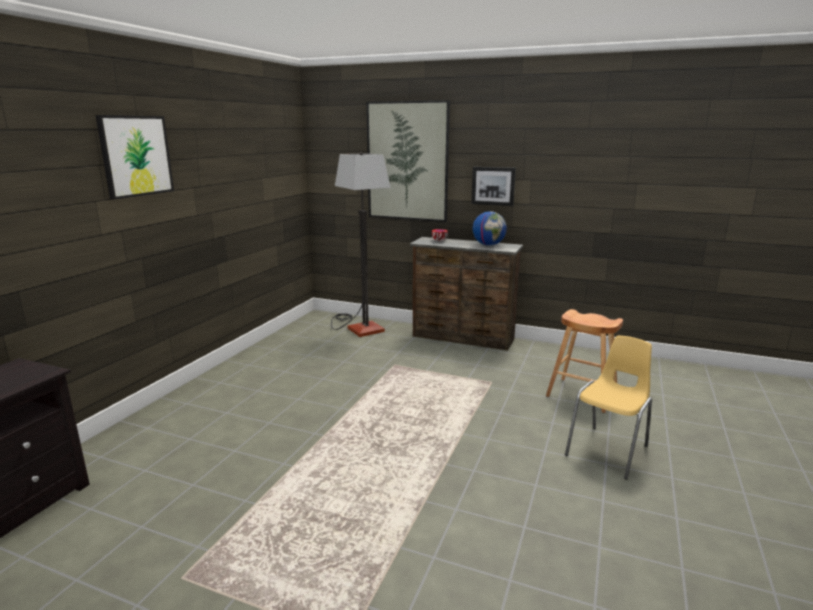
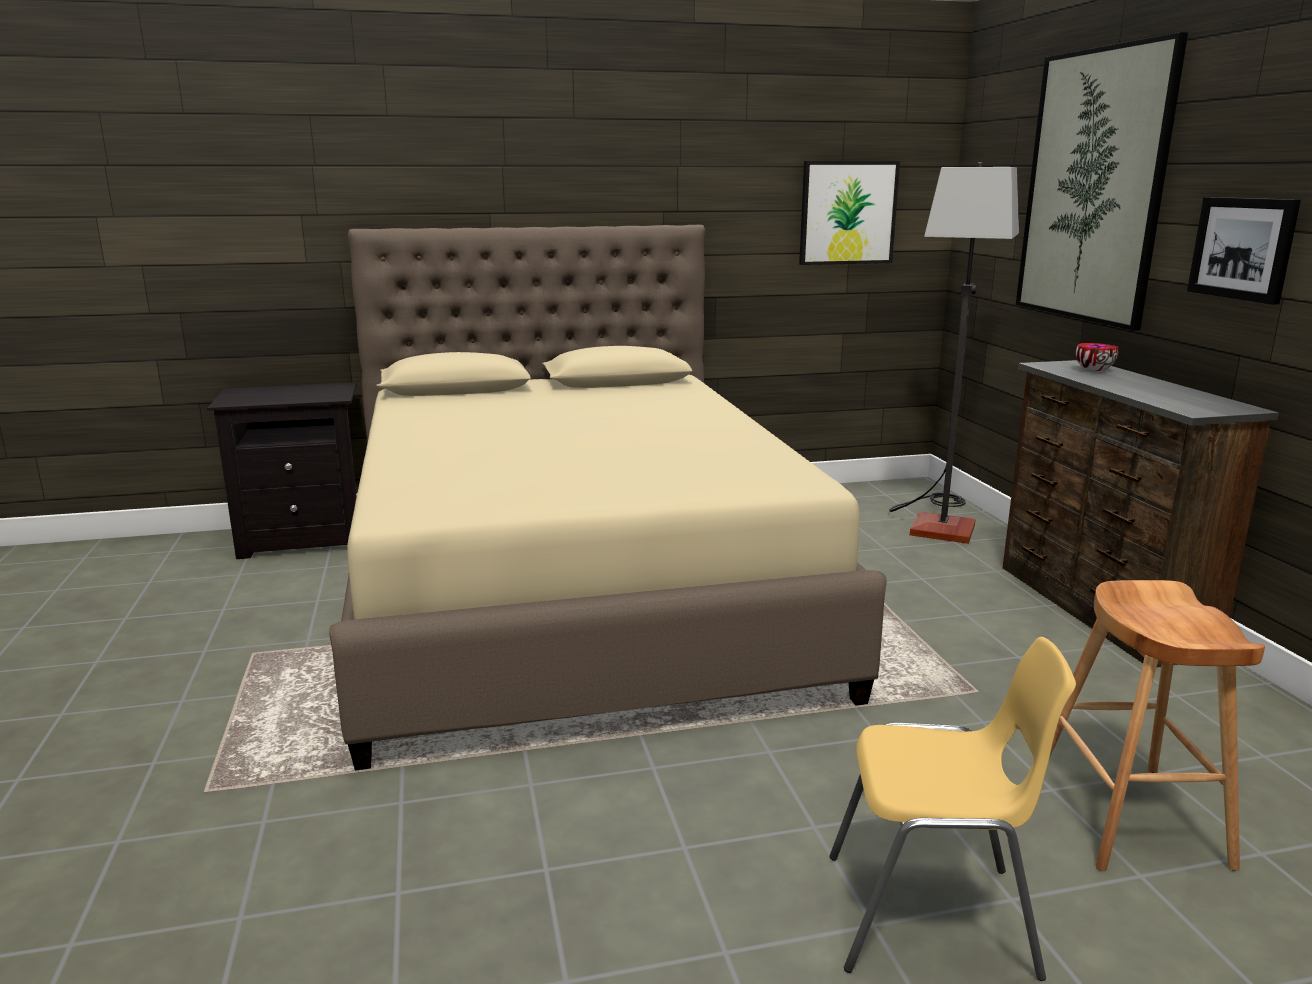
camera: 55 degrees right, 0 degrees up
picture [95,115,174,200] -> picture moved to [799,161,900,265]
globe [473,211,507,246] -> none
none -> beige bed [329,225,887,771]

